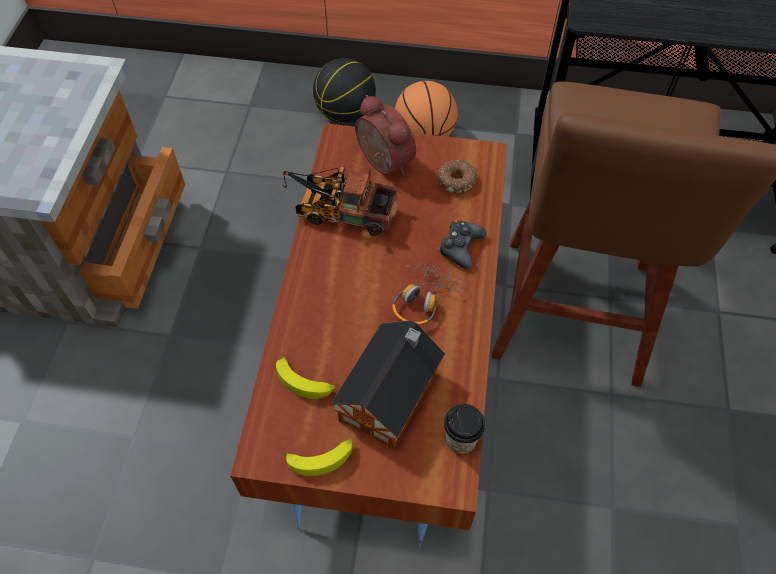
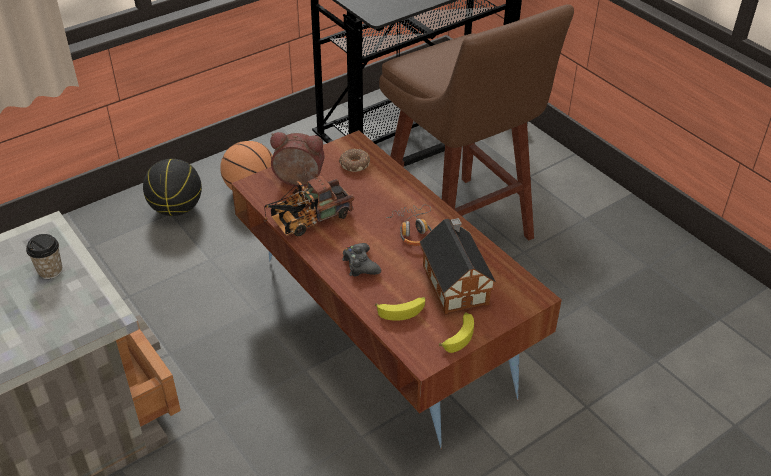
camera: 45 degrees left, 15 degrees down
black game controller [439,220,487,269] -> black game controller moved to [342,243,381,277]
cup [444,404,485,454] -> cup moved to [26,234,62,279]

